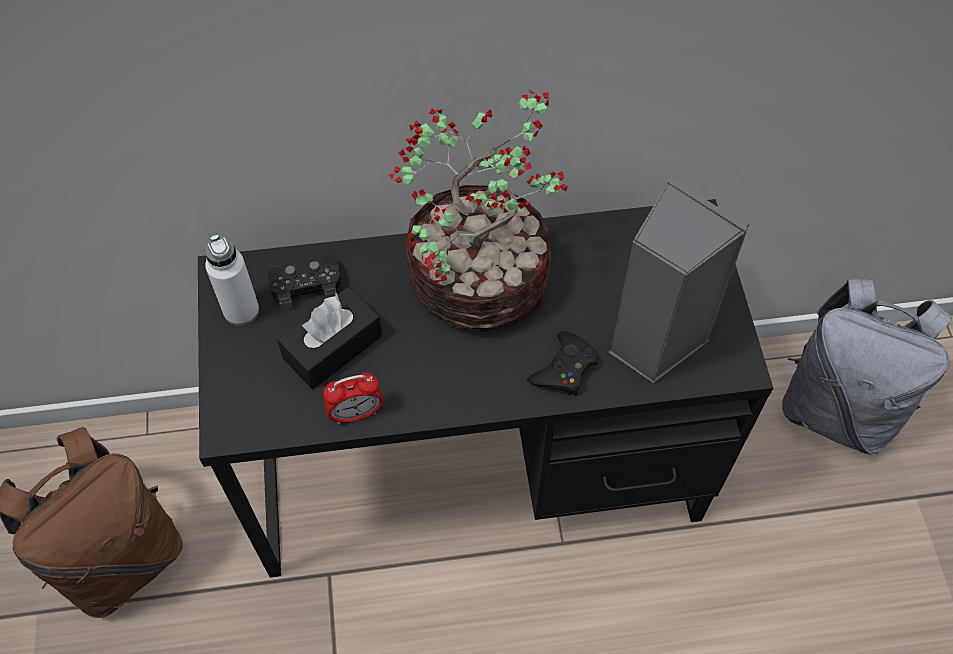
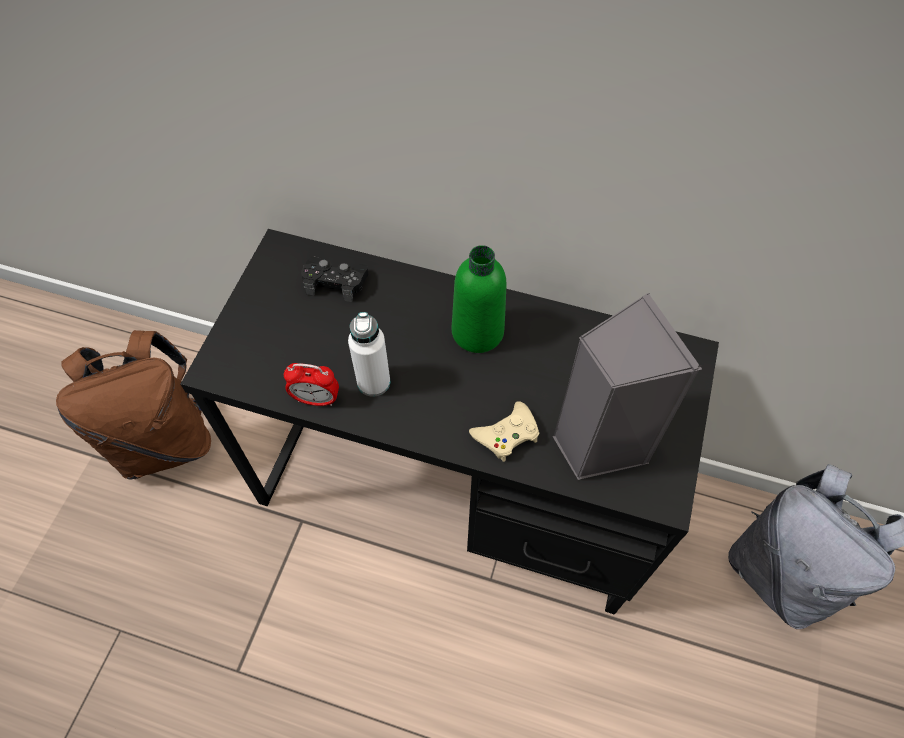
camera: 25 degrees right, 0 degrees up
white bottle [205,234,259,326] -> white bottle moved to [348,312,390,397]
black tissue box [277,287,382,389] -> none
potted plant [389,90,568,332] -> green bottle [452,245,507,353]
black game controller [527,331,598,396] -> beige game controller [469,401,539,462]

